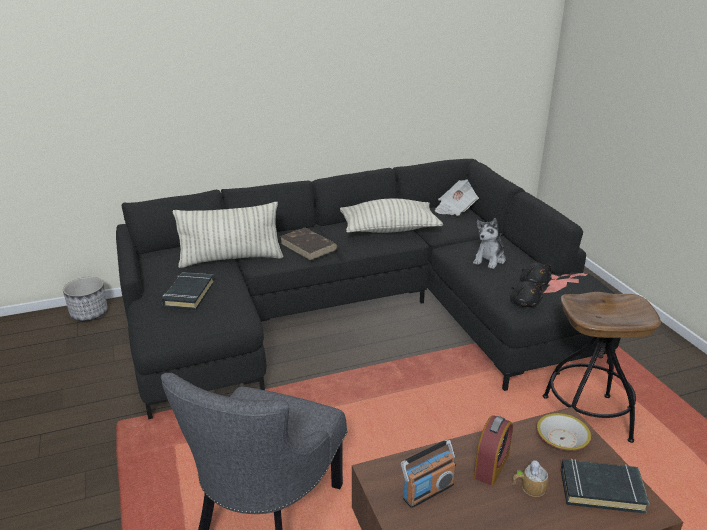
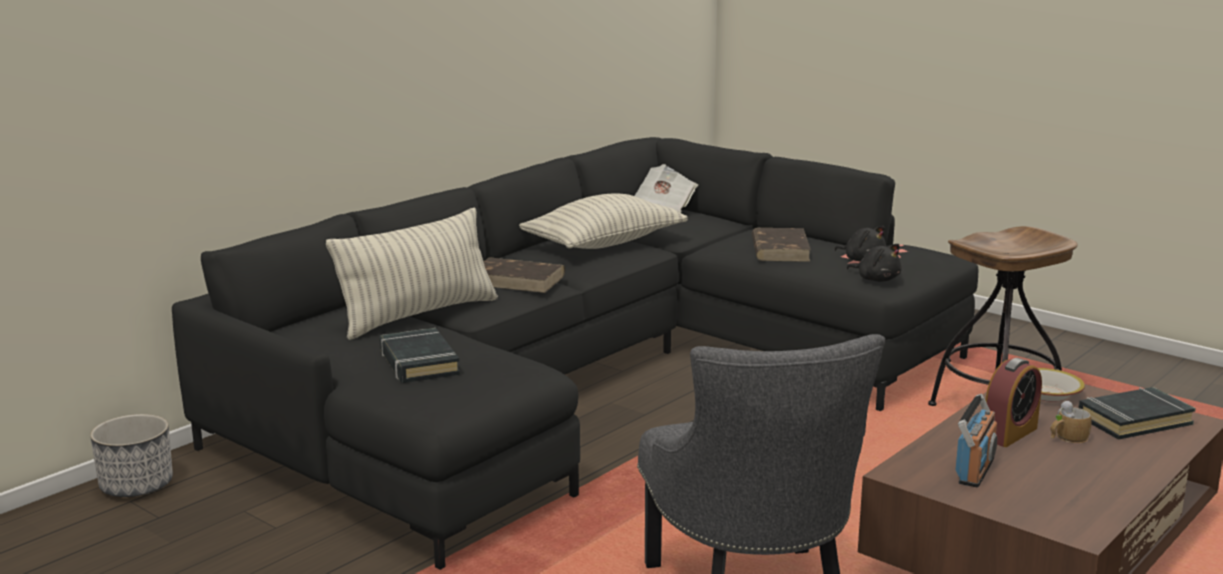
camera: 30 degrees left, 10 degrees down
plush toy [473,218,506,269] -> brown book [752,228,811,262]
alarm clock [474,416,513,486] -> alarm clock turned 45 degrees clockwise [986,358,1042,447]

